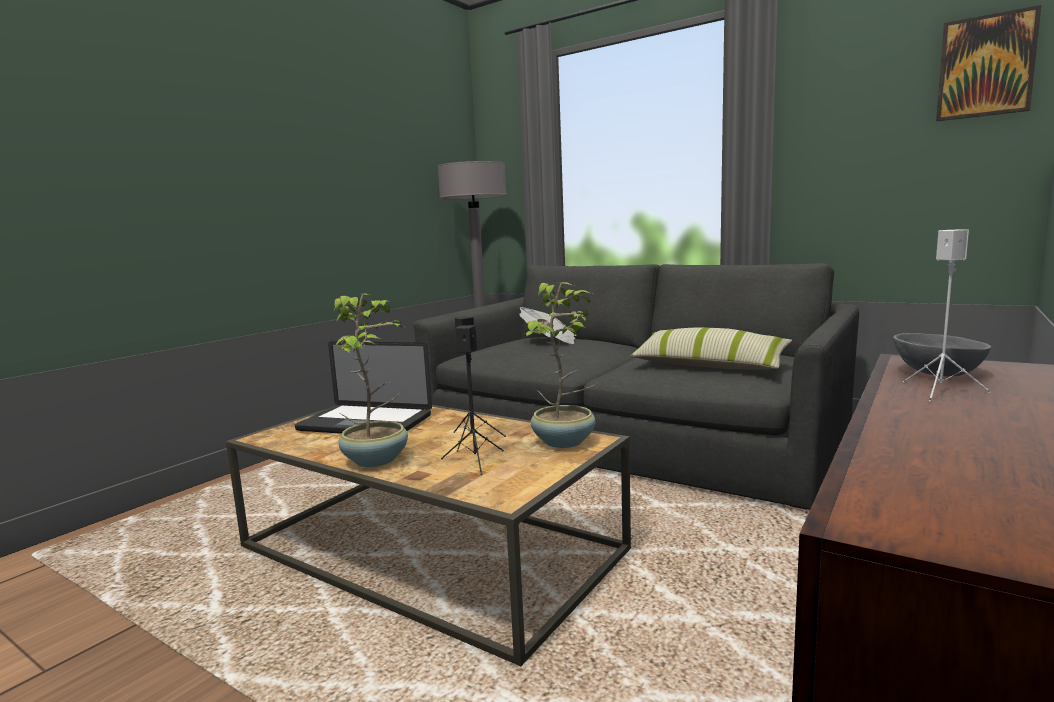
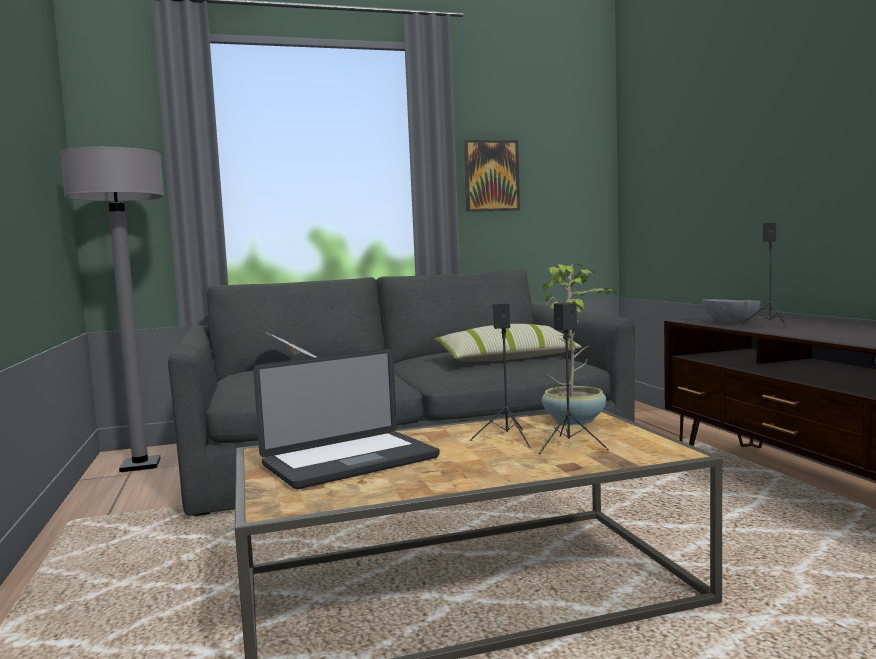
camera: 50 degrees left, 5 degrees down
potted plant [333,293,408,467] -> none
white speaker [903,229,991,402] -> black speaker [739,222,788,330]
picture [936,5,1041,121] -> picture moved to [463,140,520,212]

